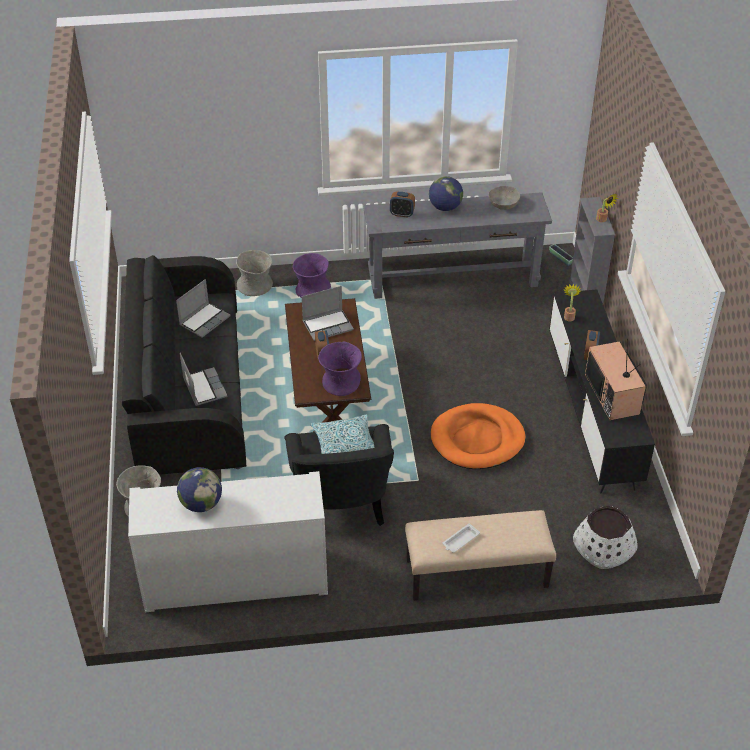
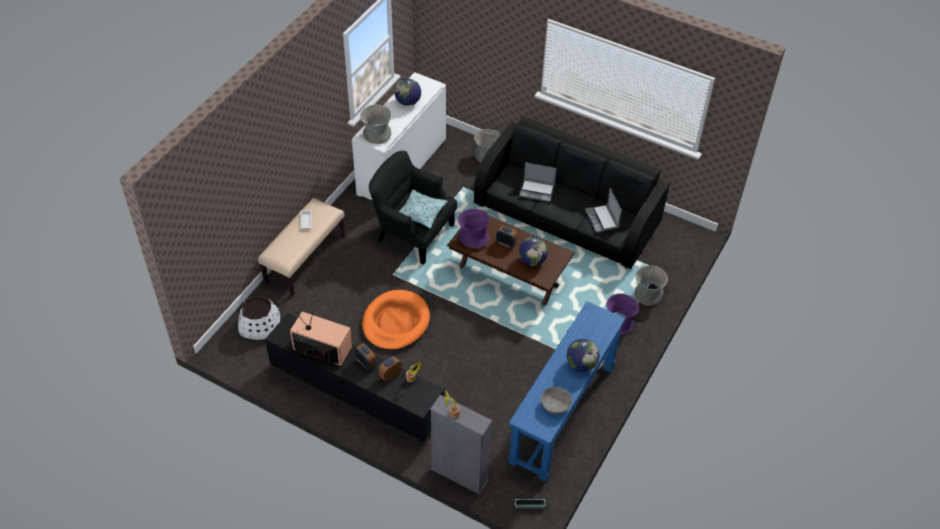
camera: 125 degrees right, 5 degrees up
laptop [302,286,354,341] -> globe [519,237,548,266]
grey console table [363,192,552,299] -> blue console table [508,301,626,482]
alarm clock [390,192,415,218] -> alarm clock moved to [378,356,401,382]
none -> grey vase [360,104,392,144]

